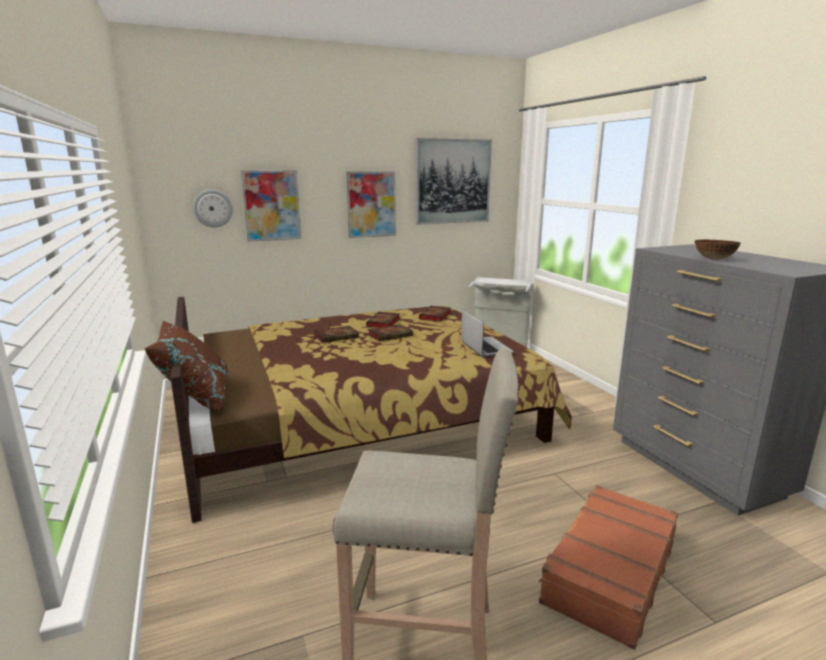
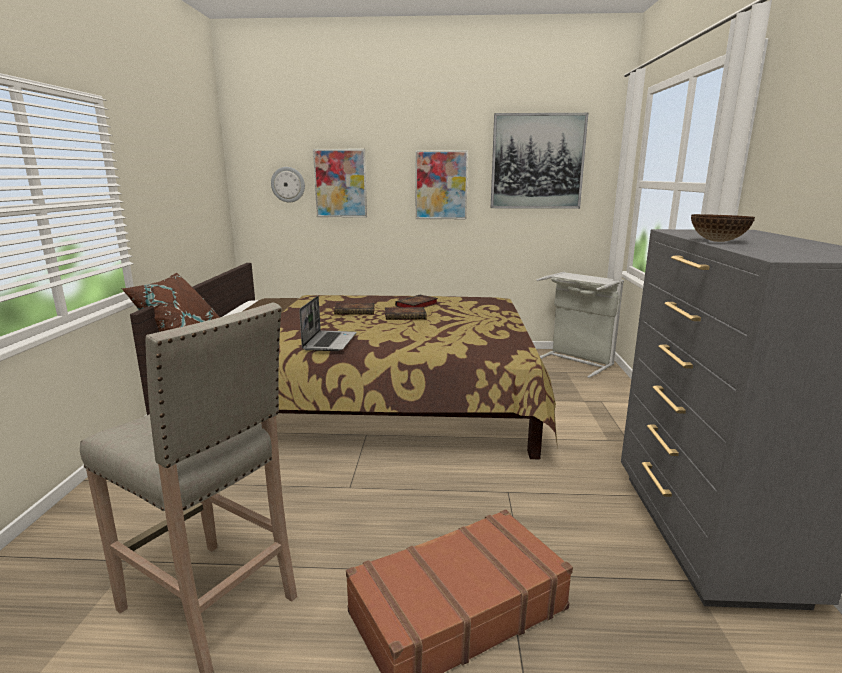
camera: 25 degrees right, 0 degrees up
book [419,306,451,322] -> none
laptop [461,309,514,357] -> laptop moved to [299,296,357,351]

